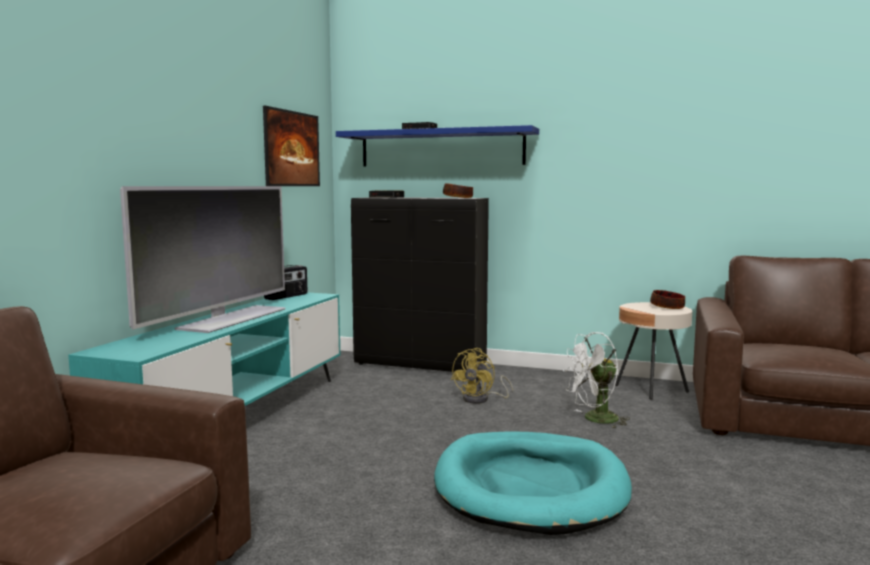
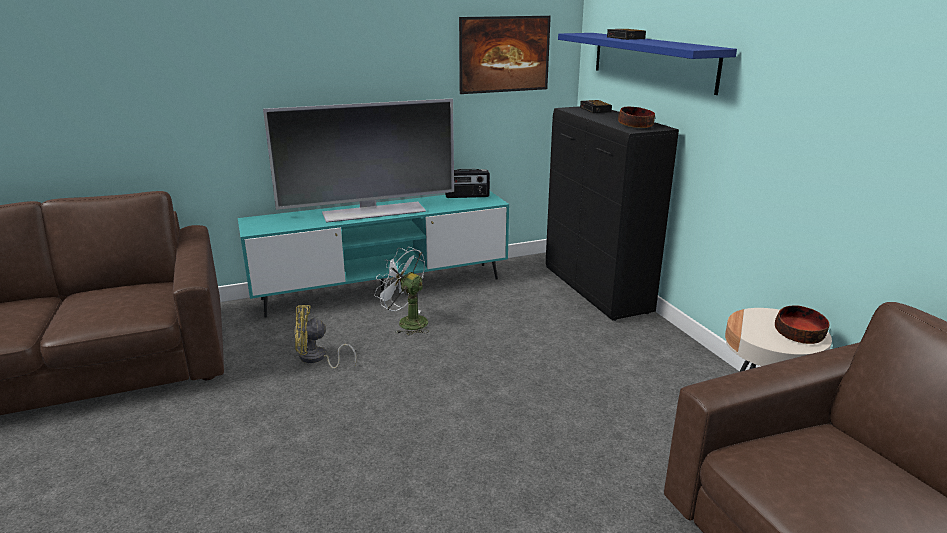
camera: 50 degrees right, 15 degrees up
turquoise dog bed [434,431,632,535] -> none
yellow fan [451,348,513,404] -> yellow fan moved to [294,305,357,369]
white fan [563,332,630,429] -> white fan moved to [374,247,429,335]

